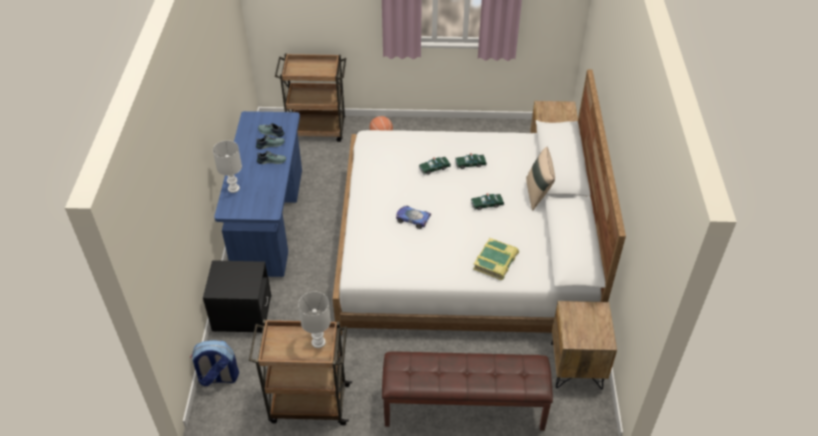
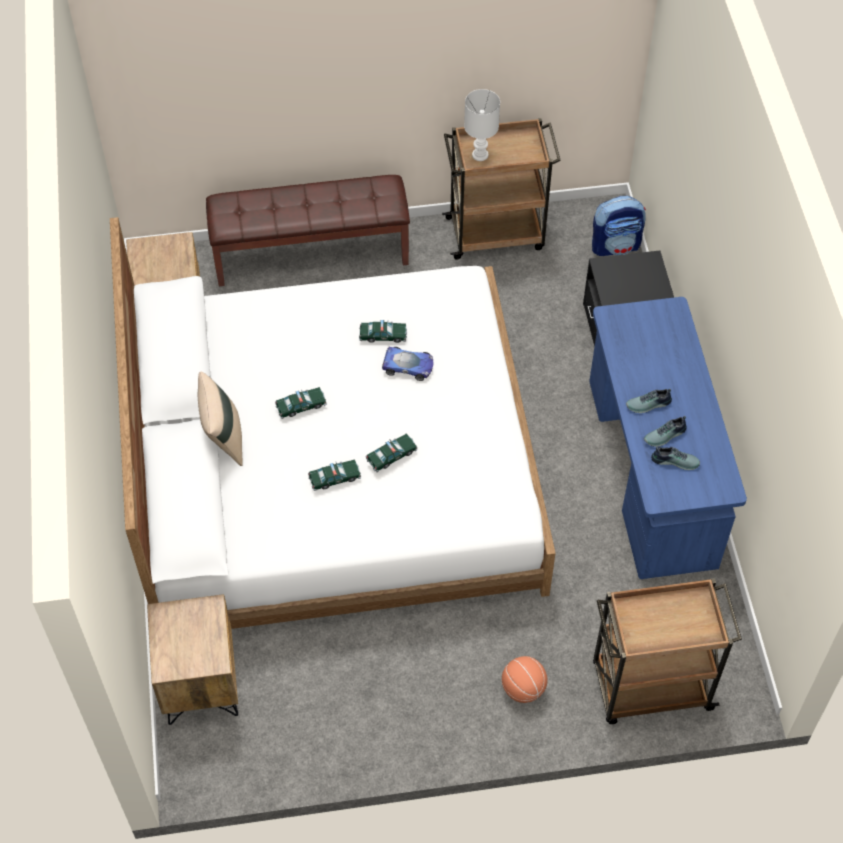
camera: 170 degrees right, 10 degrees up
white table lamp [213,140,242,193] -> none
book [473,238,519,280] -> none
none -> toy car [359,320,407,343]

